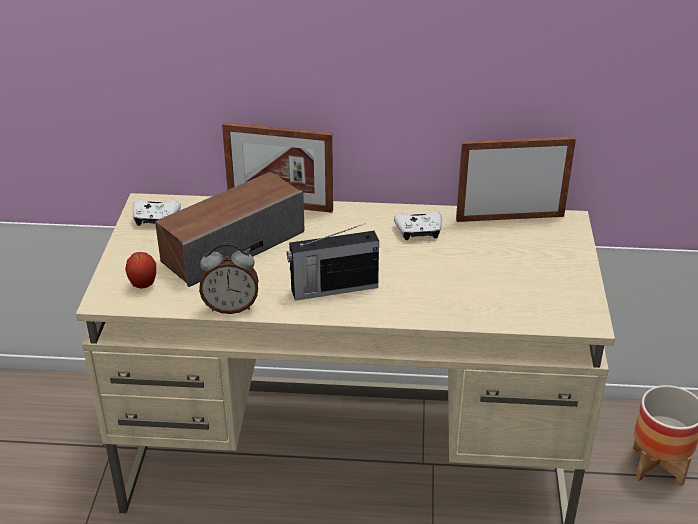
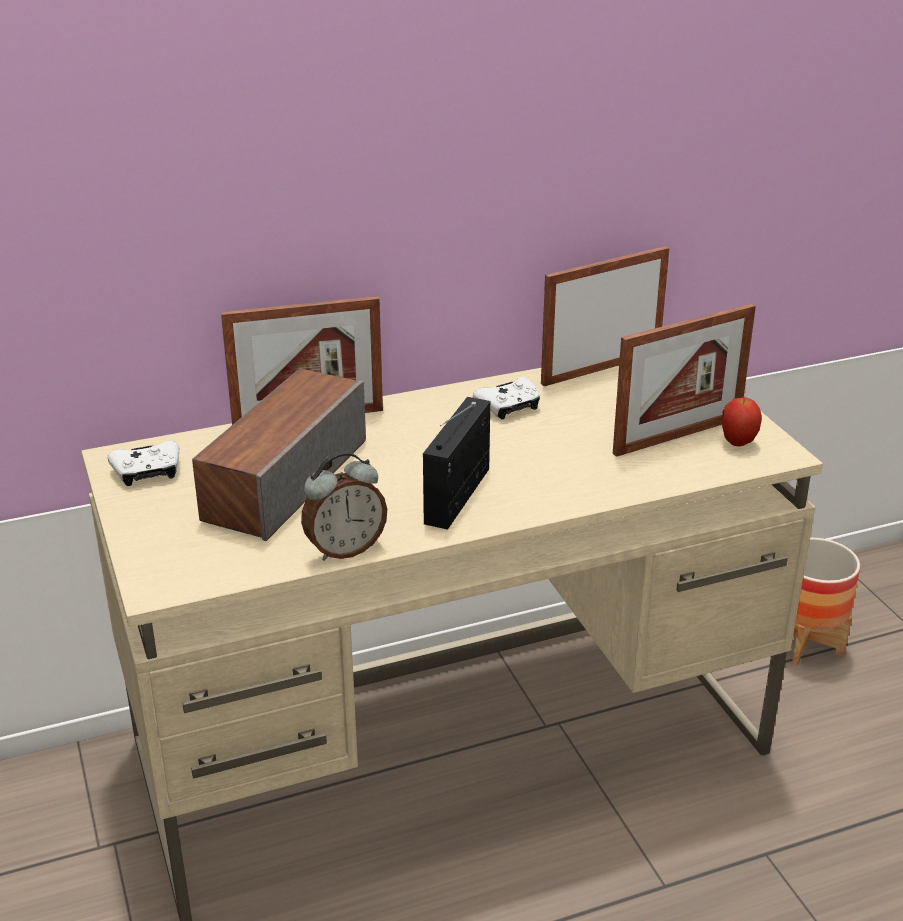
camera: 25 degrees left, 5 degrees down
apple [125,252,156,289] -> apple moved to [722,397,762,446]
radio [287,223,379,301] -> radio turned 150 degrees clockwise [423,397,490,530]
none -> picture frame [613,304,756,457]

